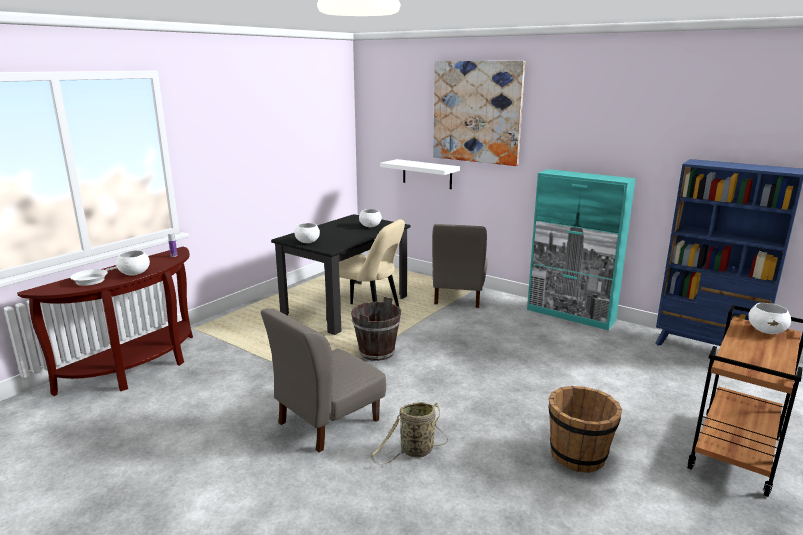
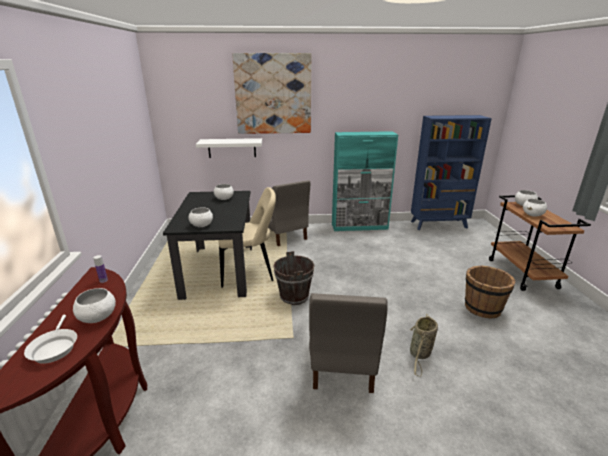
camera: 40 degrees left, 5 degrees up
none -> white bowl [523,199,547,217]

